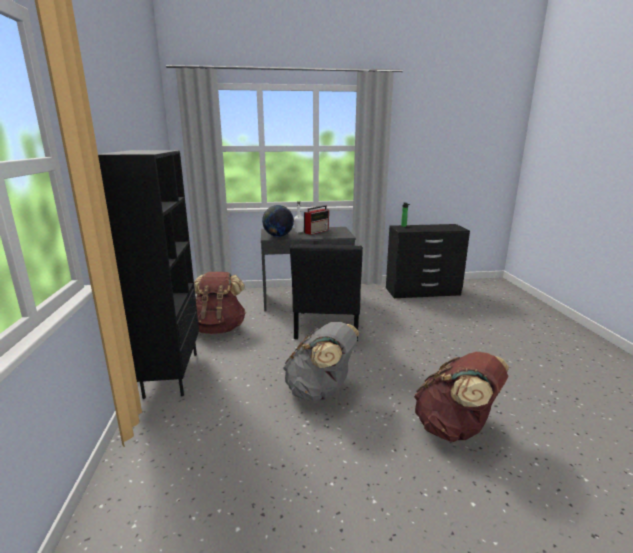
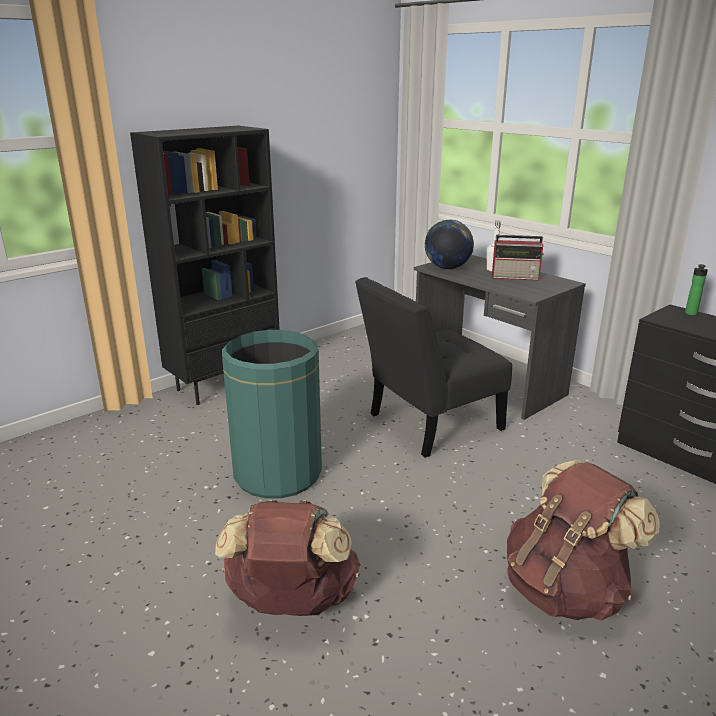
camera: 55 degrees right, 5 degrees up
brown backpack [194,272,246,334] -> brown backpack moved to [507,460,660,621]
grey backpack [283,322,359,401] -> green trash can [222,330,322,499]

